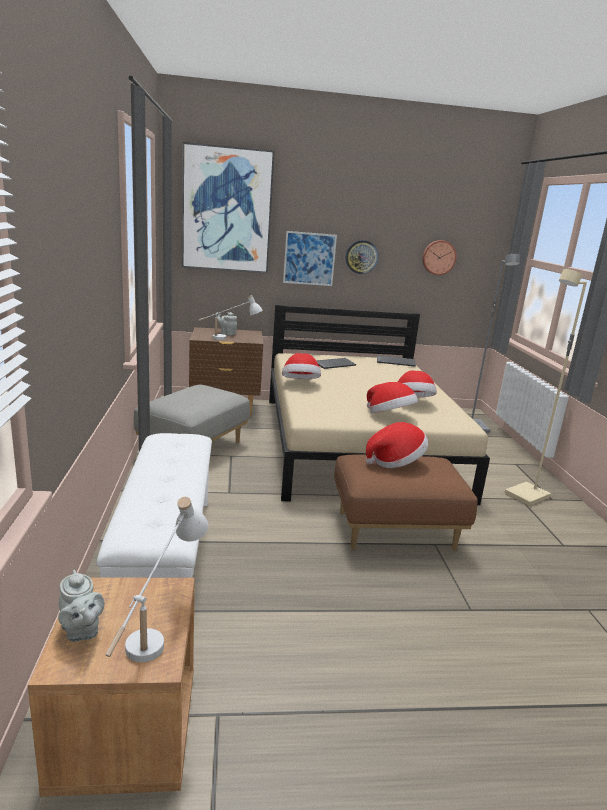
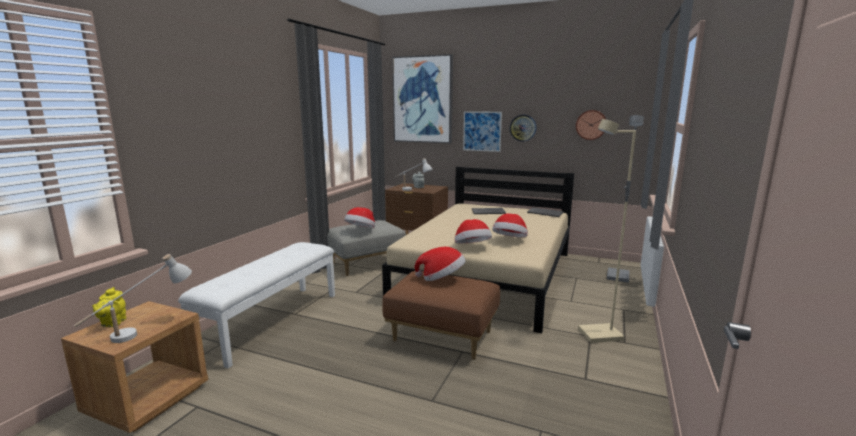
camera: 30 degrees right, 5 degrees down
grey teapot [58,570,104,642] -> yellow teapot [92,287,126,327]
hat [282,353,321,379] -> hat moved to [344,207,375,228]

